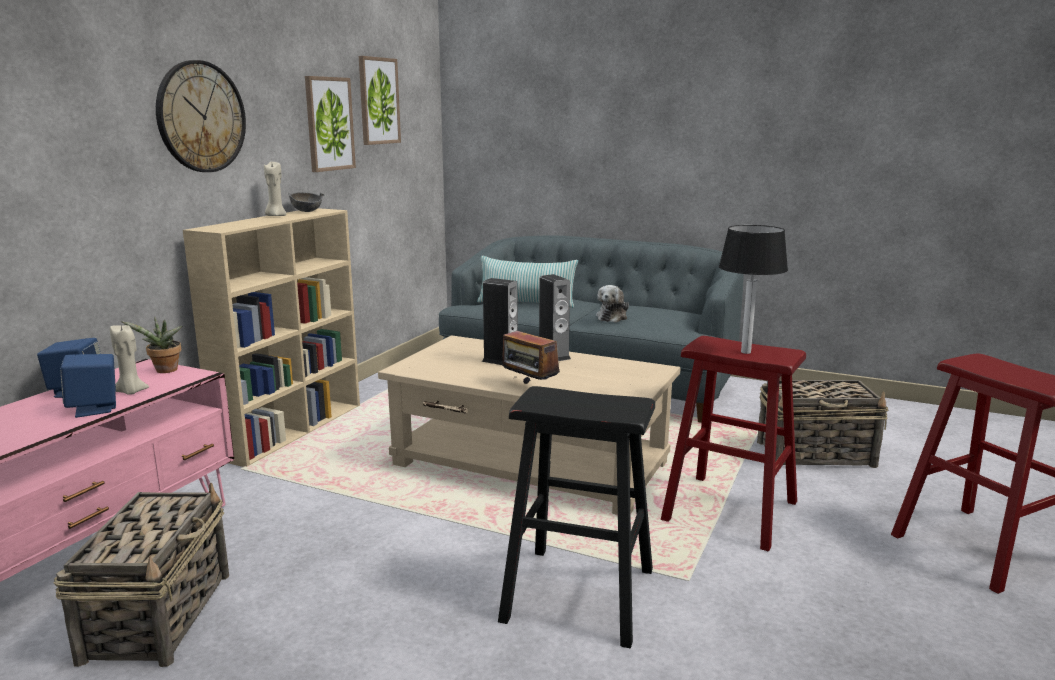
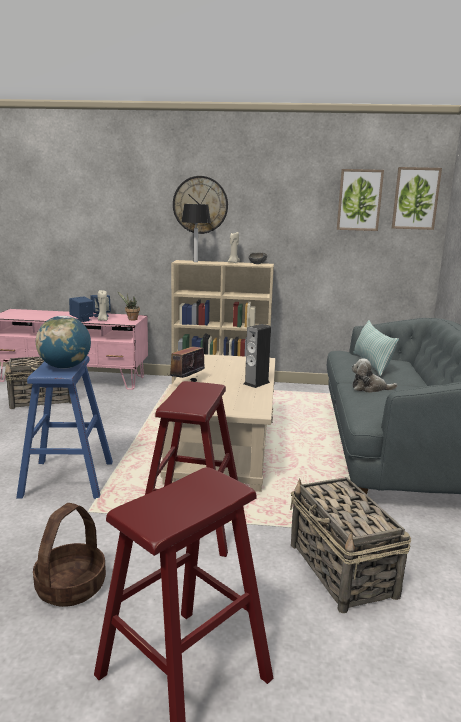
camera: 70 degrees right, 0 degrees up
picture [305,76,356,172] -> picture moved to [392,167,442,230]
speaker [482,278,518,365] -> none
black stool [498,386,655,648] -> blue stool [16,356,113,499]
table lamp [719,225,788,354] -> table lamp moved to [181,204,211,262]
none -> basket [33,503,106,607]
none -> globe [36,316,91,369]

